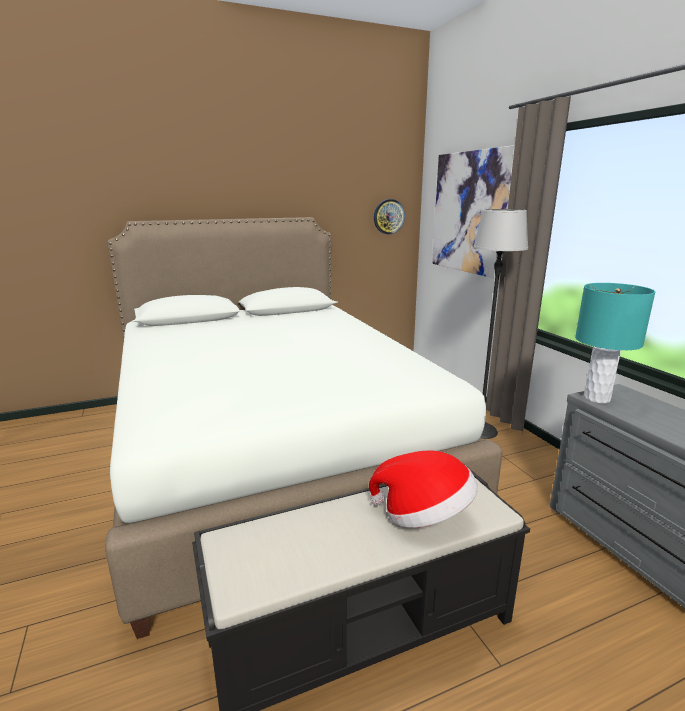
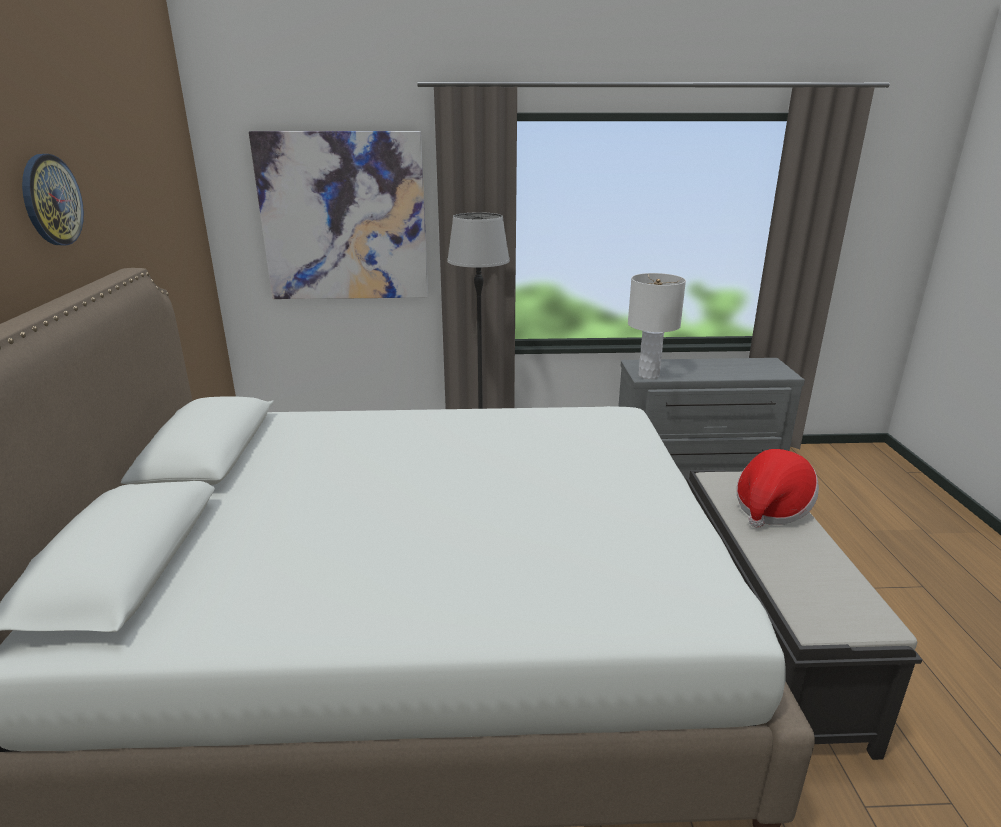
camera: 70 degrees left, 5 degrees up
wall clock [374,199,405,234] -> wall clock moved to [22,154,84,245]
turquoise table lamp [575,283,655,403] -> white table lamp [628,273,686,379]

